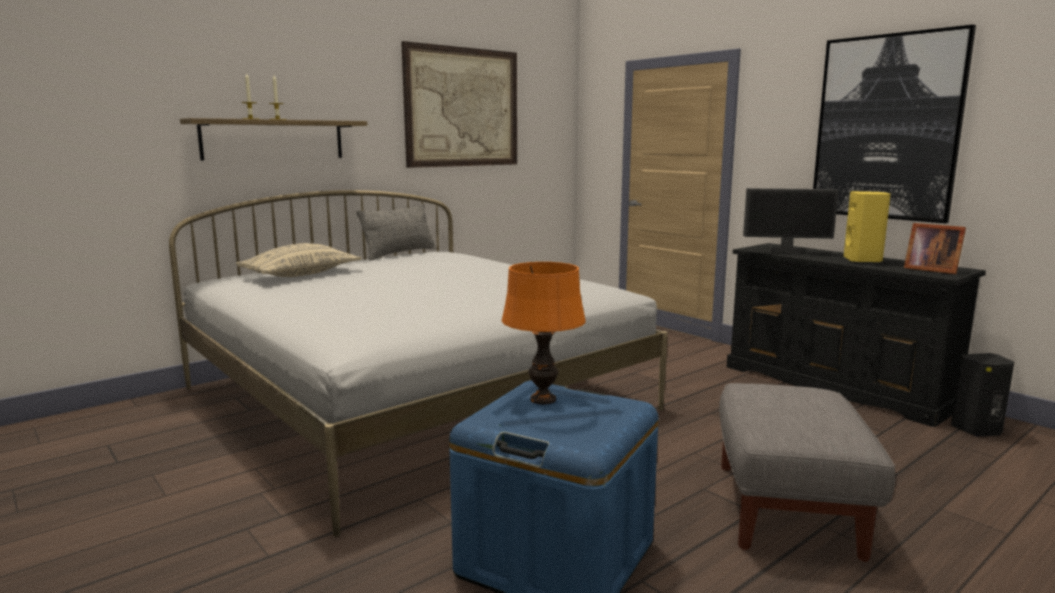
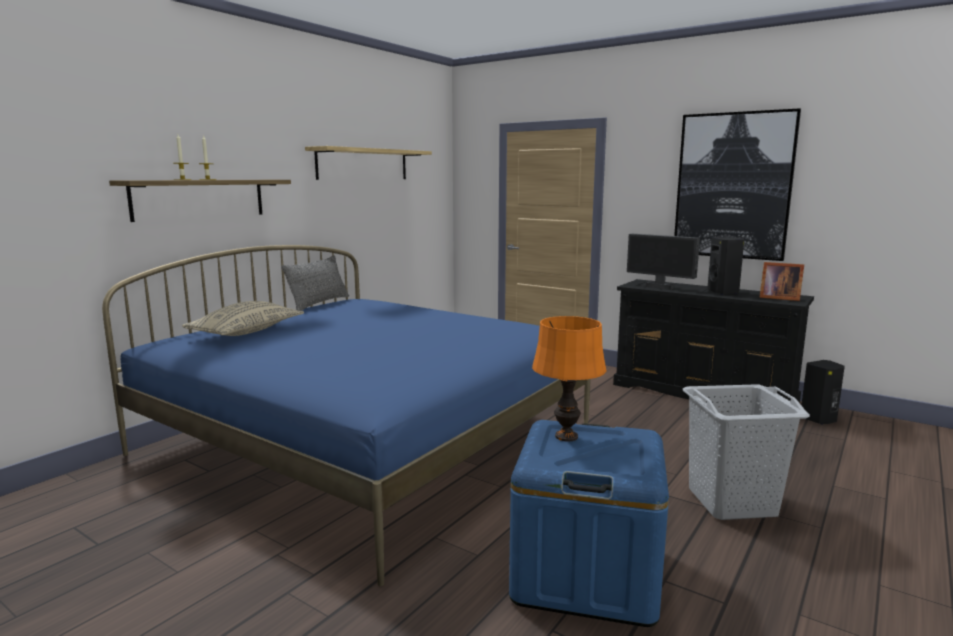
camera: 15 degrees left, 0 degrees up
white bed [169,190,668,537] -> blue bed [102,245,591,586]
picture [401,41,517,168] -> shelf [305,146,432,180]
grey ottoman [719,383,896,562] -> grey laundry basket [683,384,810,520]
monitor [743,188,838,254] -> monitor turned 45 degrees clockwise [627,234,700,290]
yellow speaker [844,191,891,263] -> black speaker [707,237,744,295]

